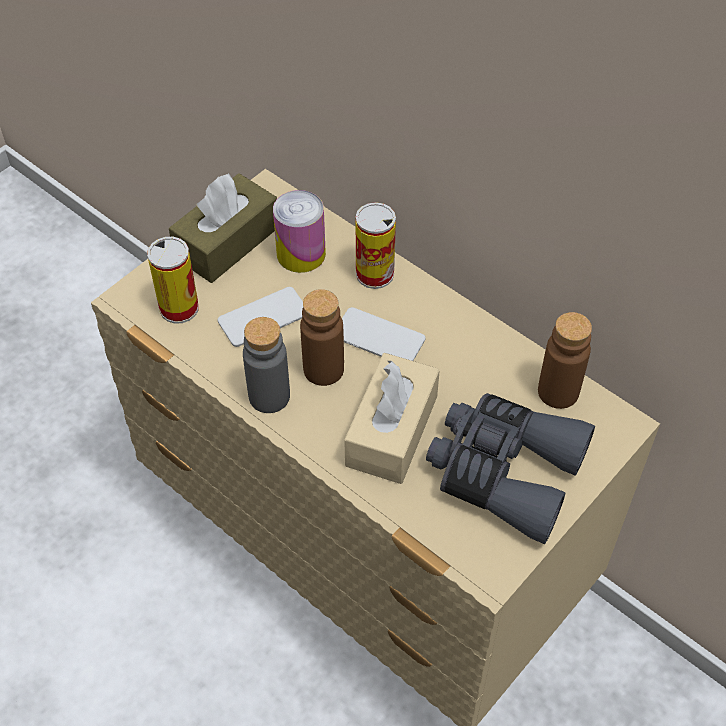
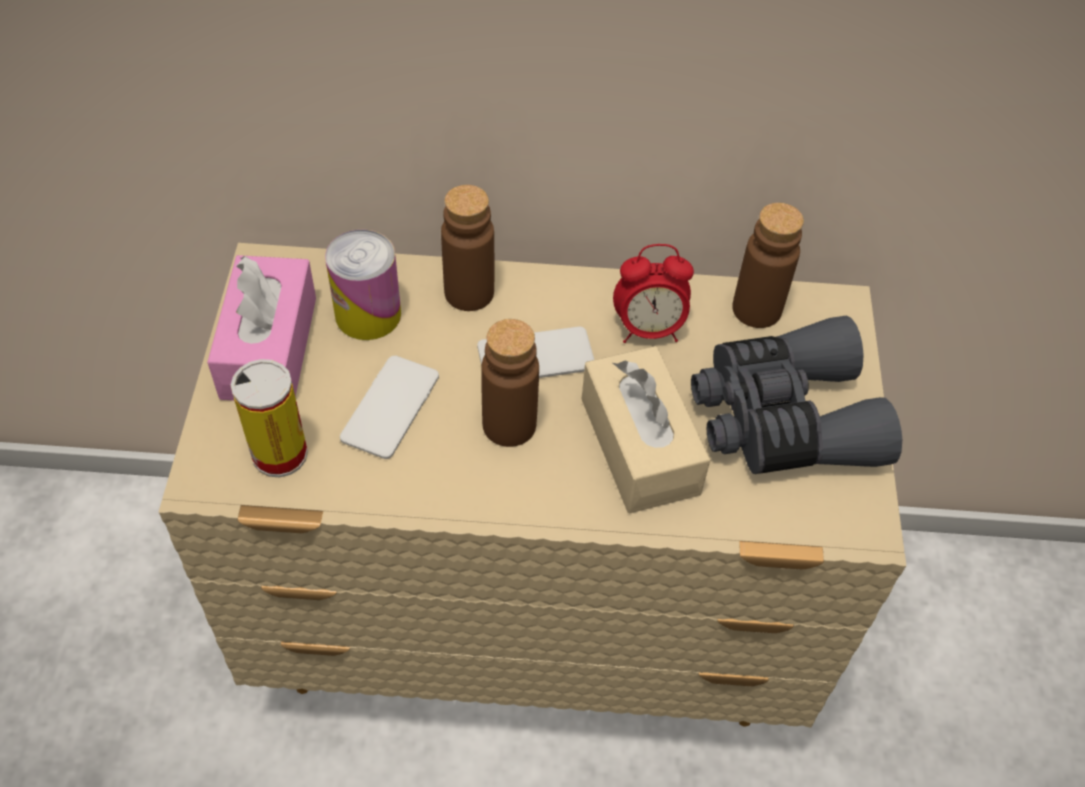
camera: 40 degrees left, 0 degrees up
brown tissue box [169,173,277,283] -> pink tissue box [207,255,316,401]
grey bottle [243,317,290,413] -> none
can [355,202,396,289] -> brown bottle [441,185,494,311]
none -> alarm clock [613,244,694,343]

